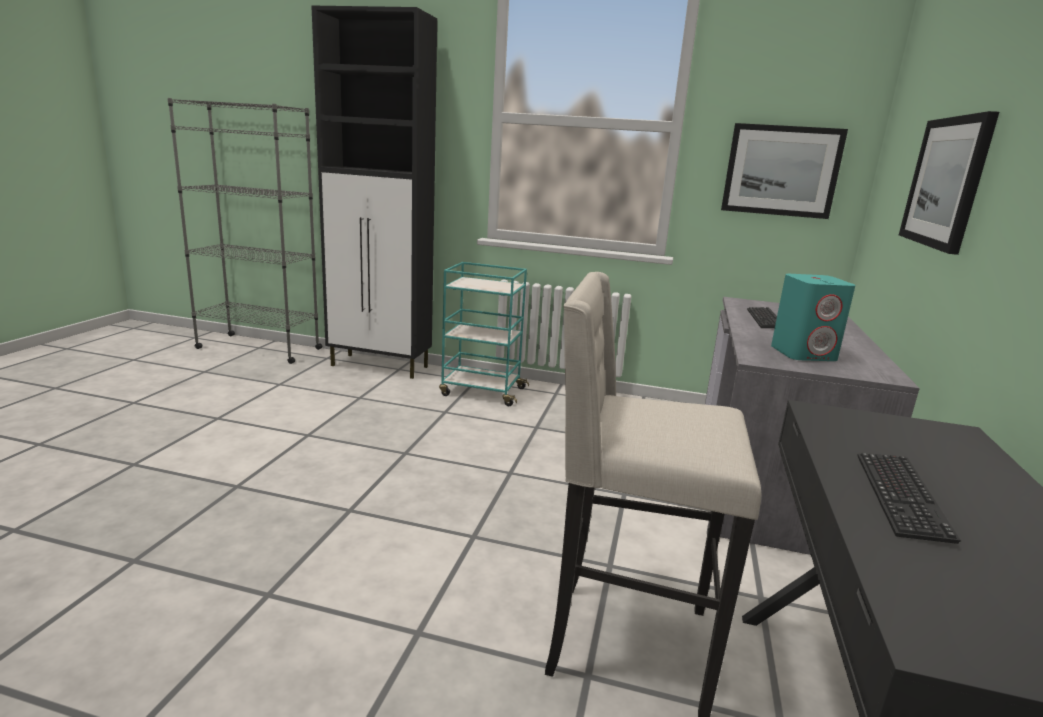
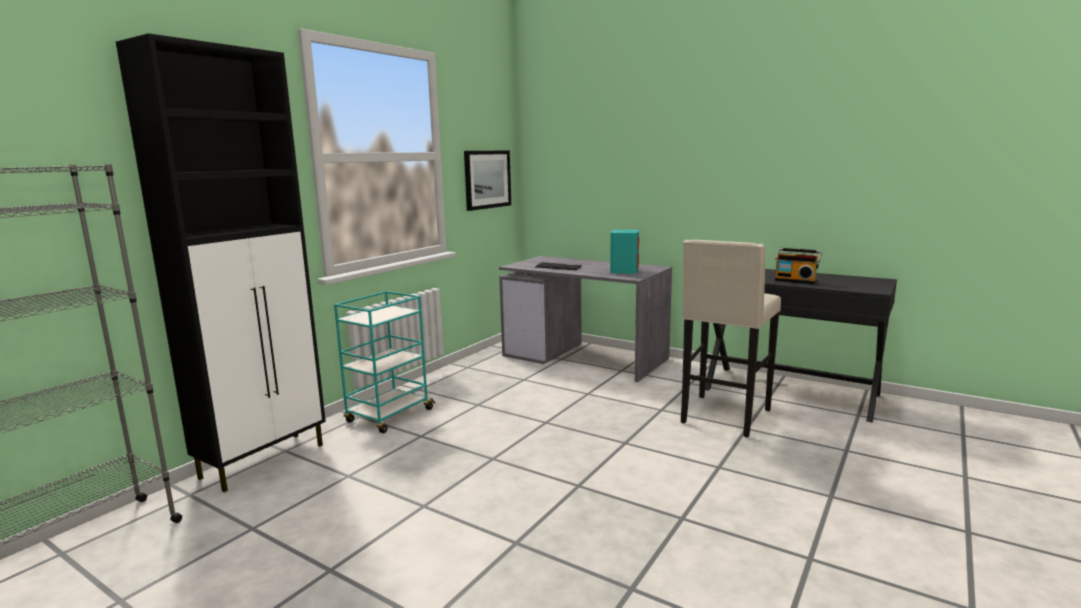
camera: 70 degrees left, 5 degrees down
keyboard [857,453,961,544] -> radio [775,248,822,284]
picture [899,111,999,255] -> none

